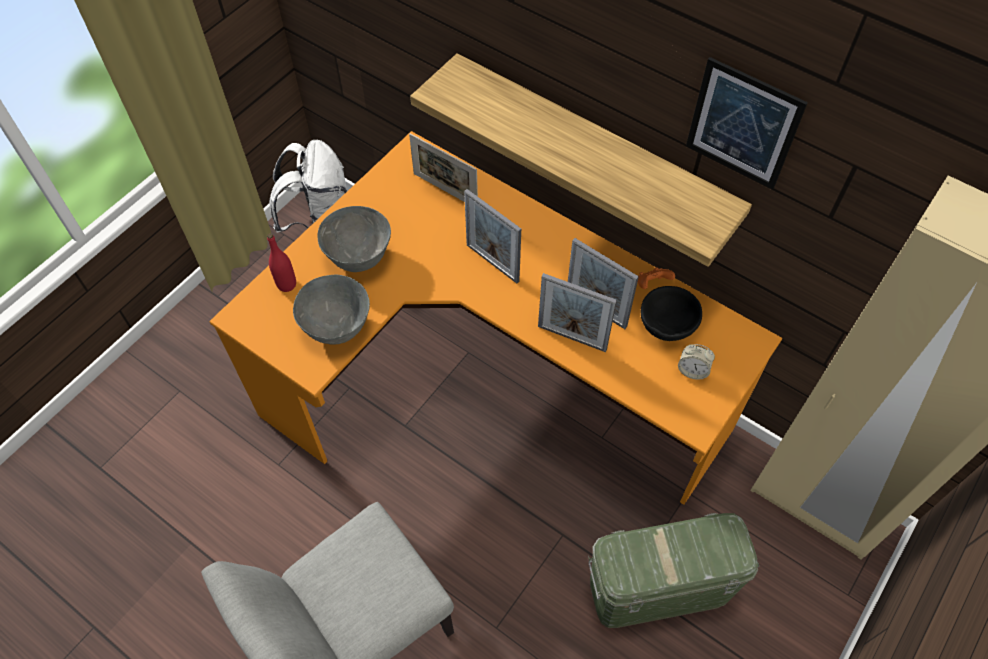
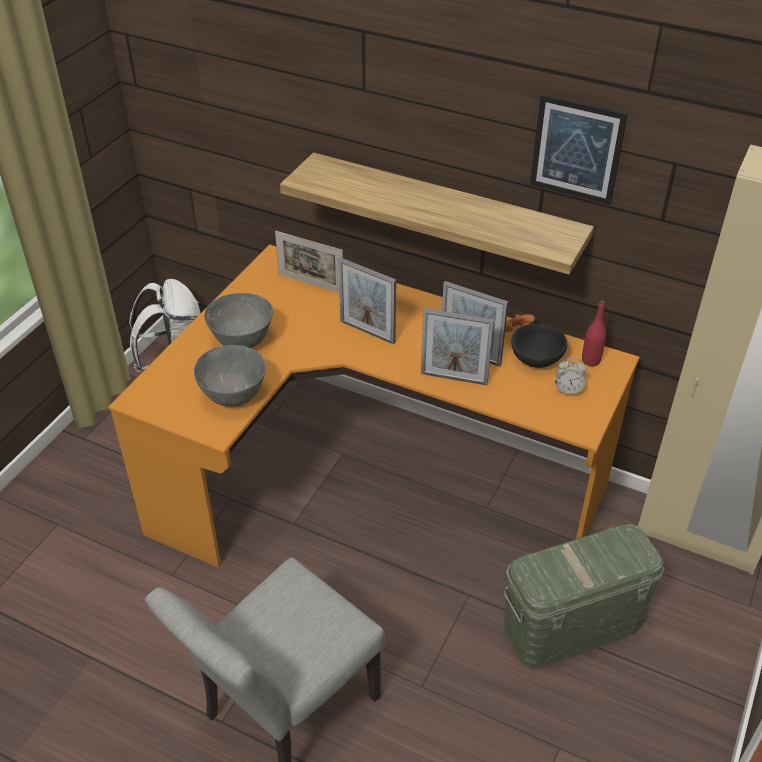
camera: 10 degrees left, 15 degrees down
red bottle [267,233,296,292] -> red bottle moved to [582,300,606,367]

